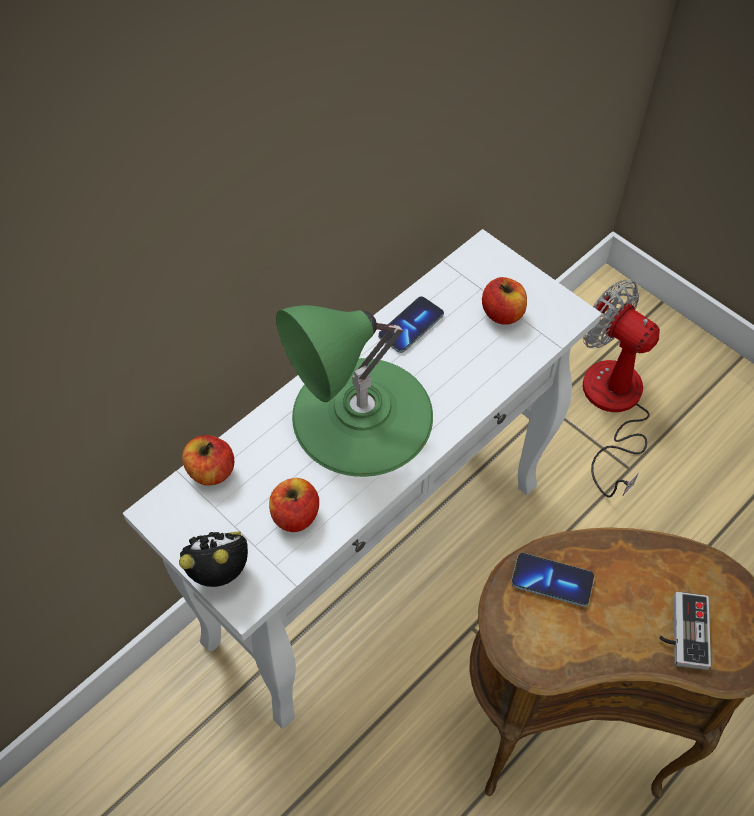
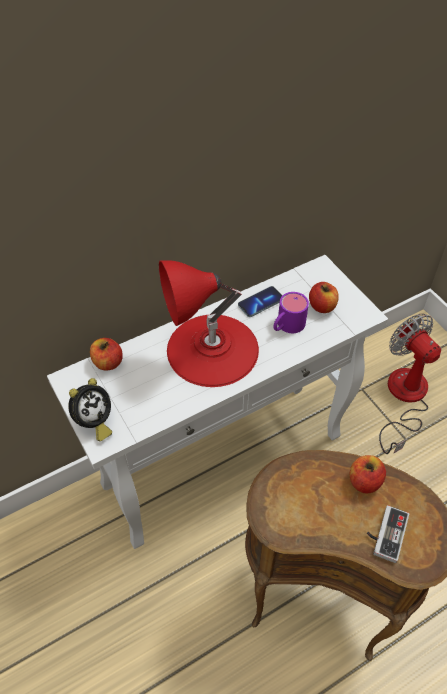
camera: 15 degrees right, 5 degrees down
alarm clock [179,531,248,587] -> alarm clock turned 120 degrees clockwise [68,378,112,441]
apple [269,478,319,532] -> apple moved to [350,455,386,494]
green table lamp [276,305,433,477] -> red table lamp [159,260,259,387]
phone [511,553,594,607] -> none
none -> purple mug [273,292,309,333]

